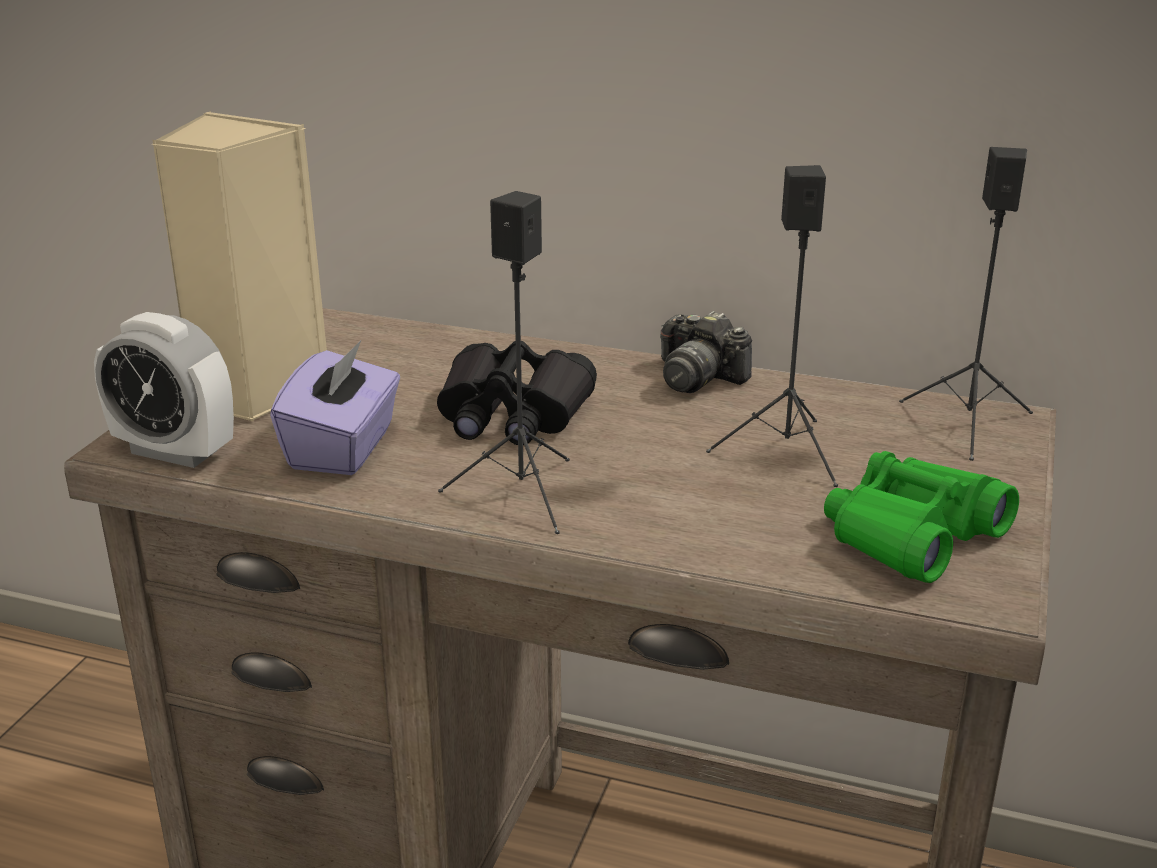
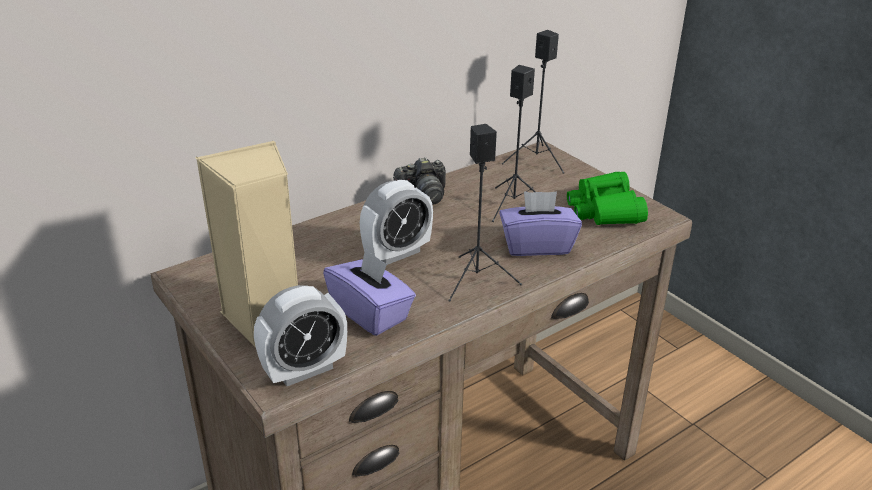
camera: 55 degrees left, 5 degrees up
black binoculars [437,341,597,445] -> alarm clock [360,180,433,265]
none -> purple tissue box [499,191,582,256]

